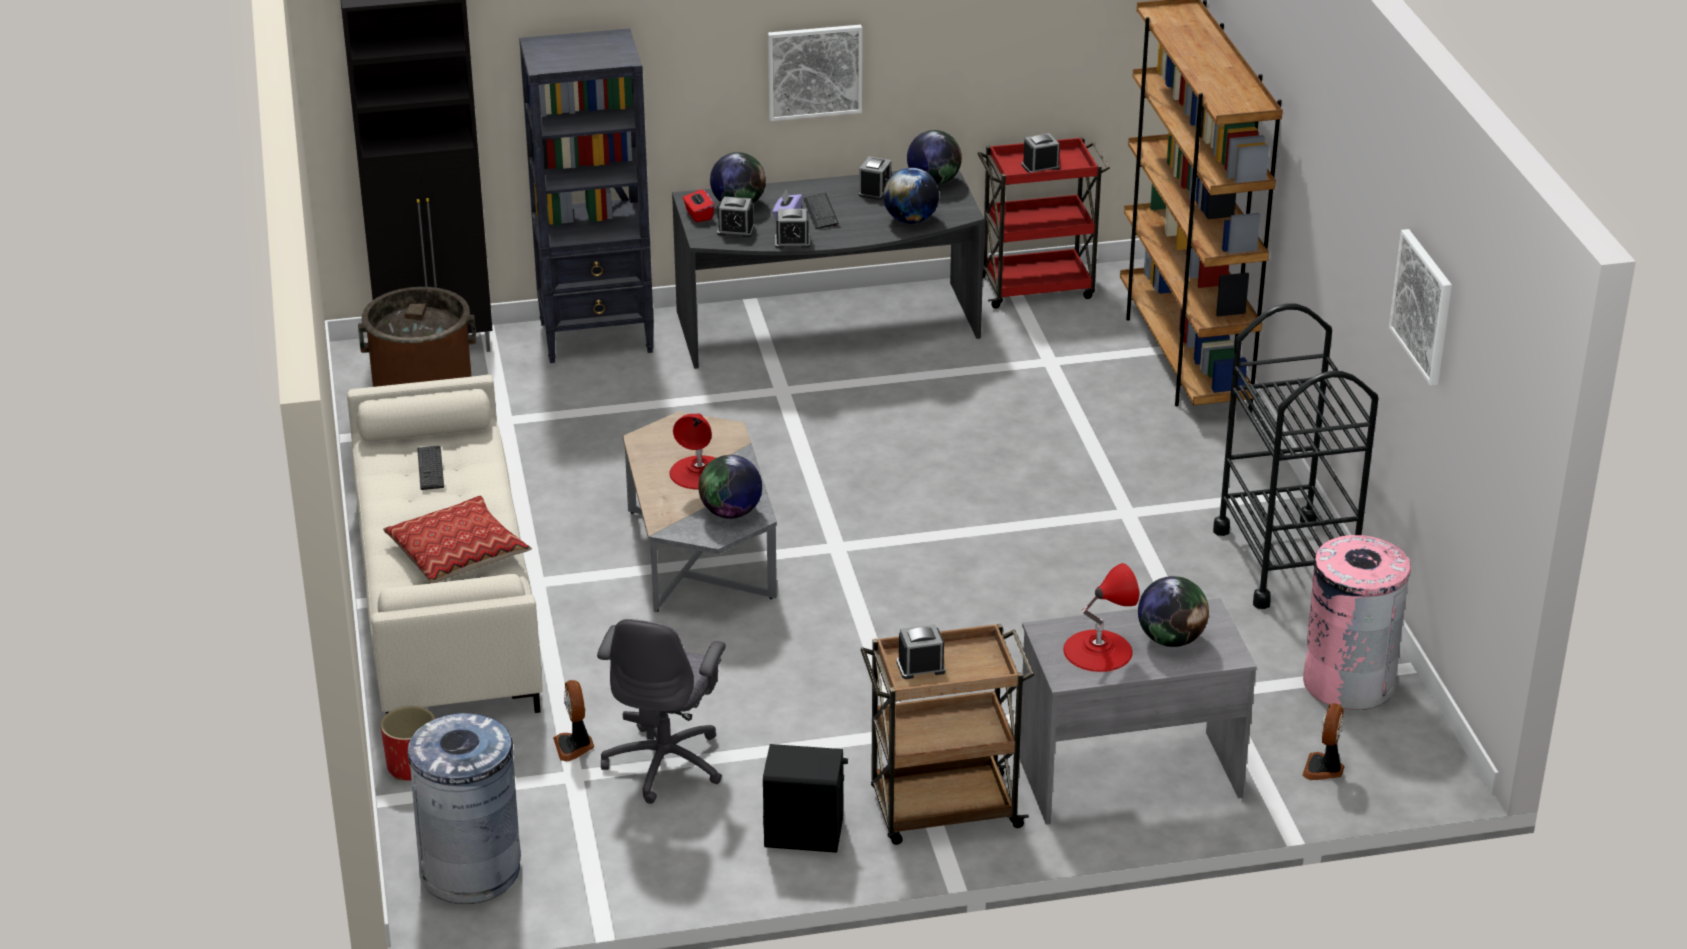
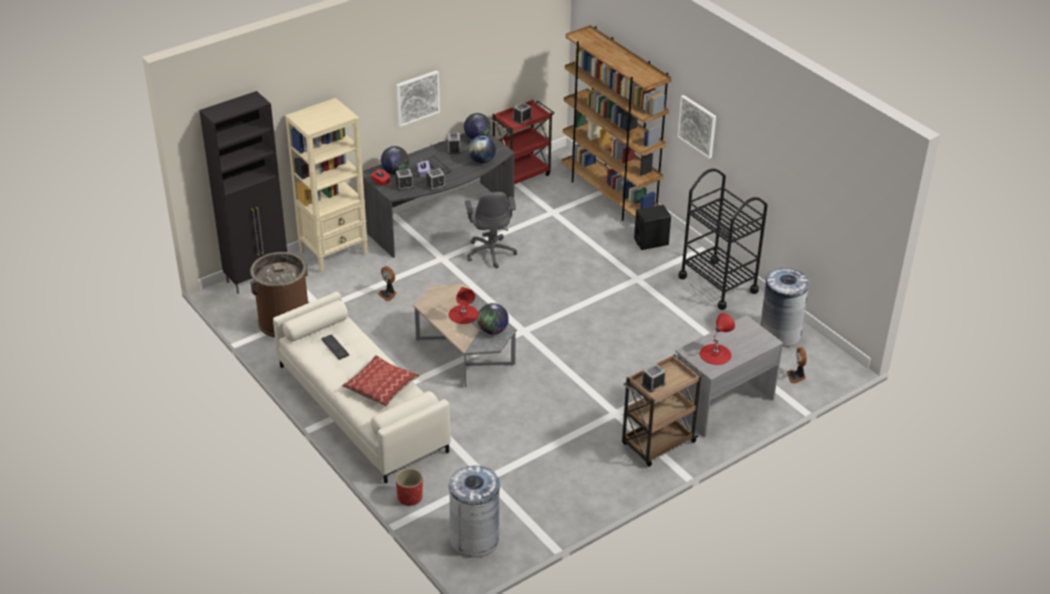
camera: 25 degrees left, 5 degrees up
black bookcase [519,28,654,363] -> beige bookcase [285,98,368,273]
fan [553,680,594,761] -> fan moved to [377,266,397,301]
grey office chair [597,619,726,804] -> grey office chair moved to [465,192,517,268]
black speaker [763,744,848,853] -> black speaker moved to [634,205,671,250]
globe [1138,576,1209,647] -> none
pink trash can [1303,535,1411,710] -> grey trash can [761,268,810,347]
picture [1389,229,1452,386] -> picture moved to [677,95,716,159]

